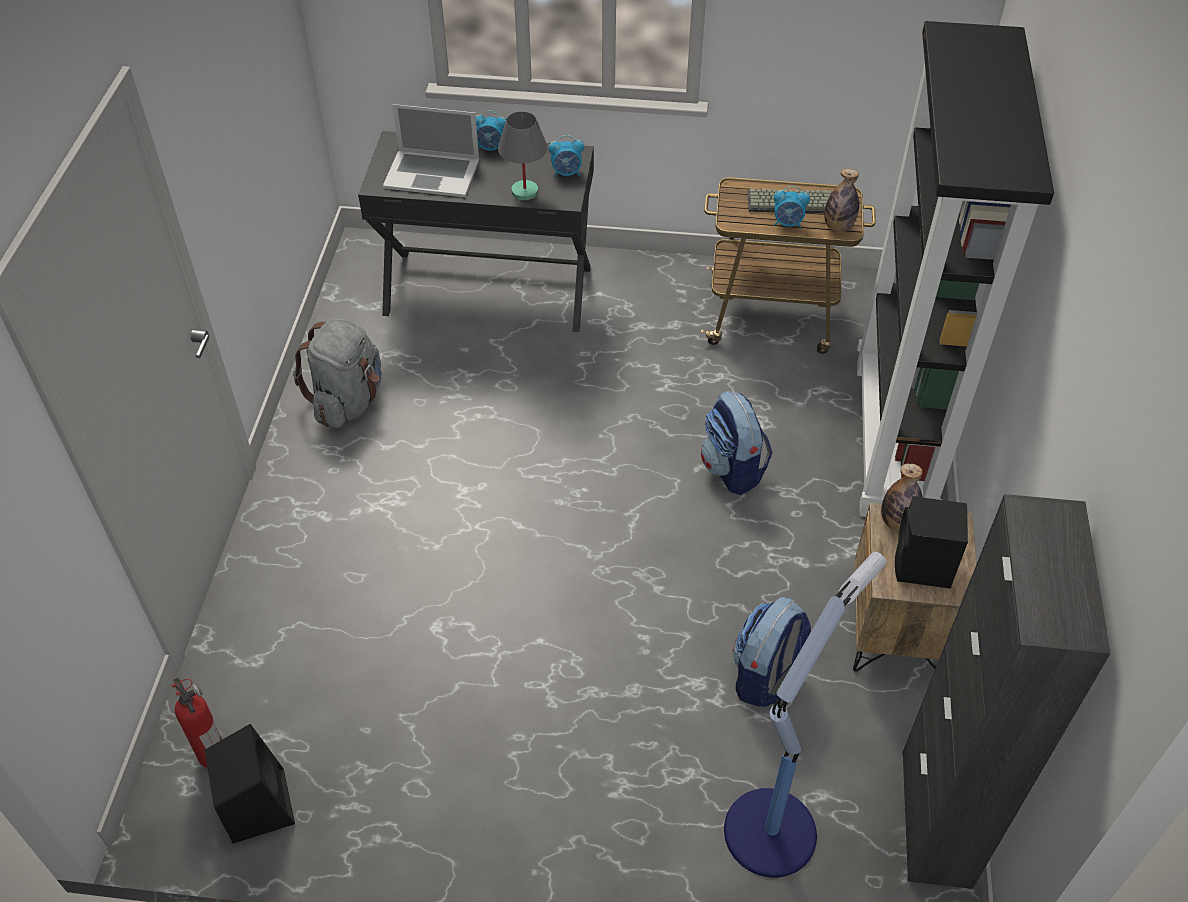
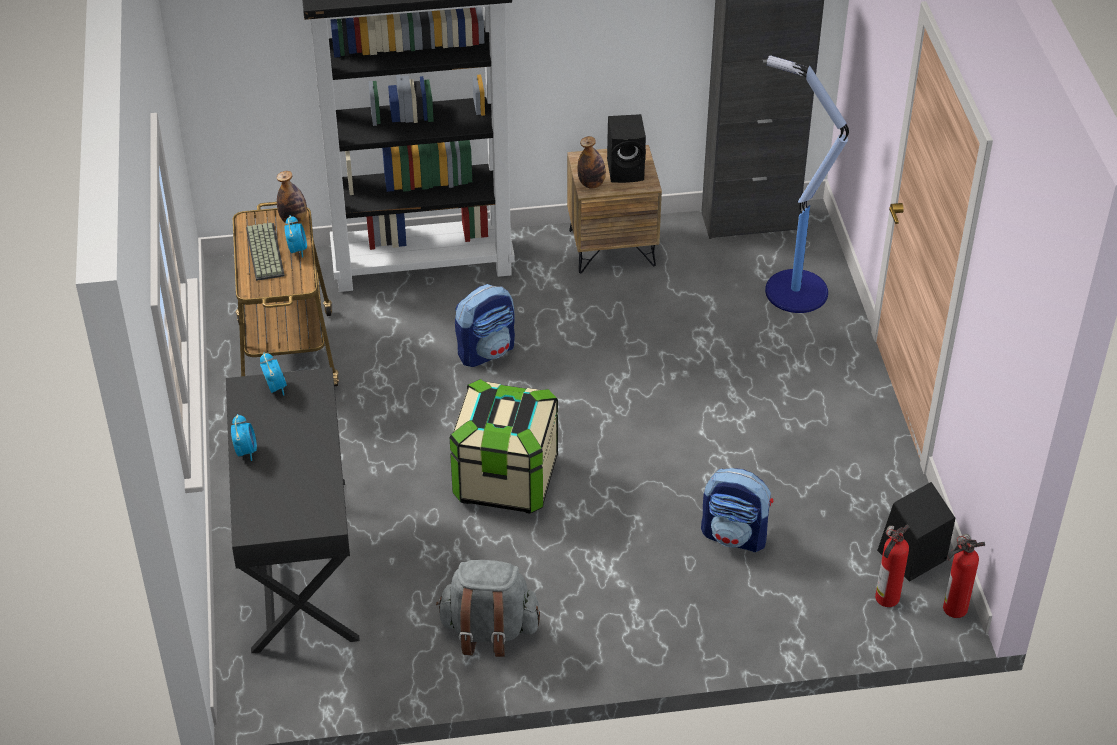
camera: 105 degrees left, 5 degrees down
laptop [383,104,479,197] -> none
grey table lamp [498,111,548,200] -> none
backpack [733,597,811,707] -> backpack moved to [701,468,773,552]
none -> storage box [450,379,558,514]
none -> fire extinguisher [943,534,985,618]

